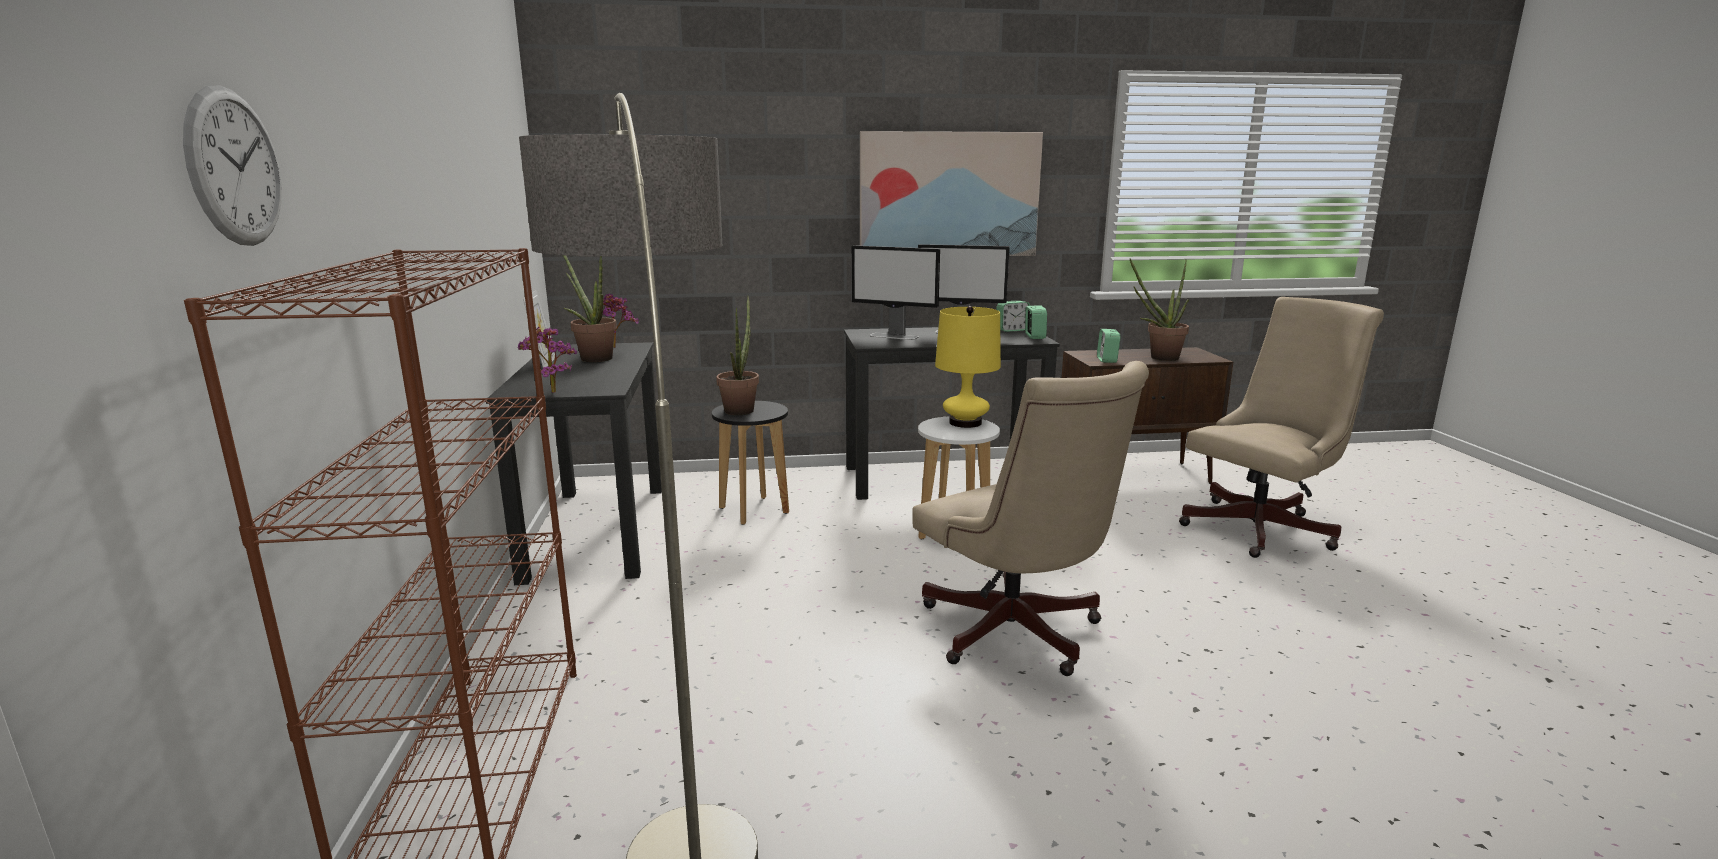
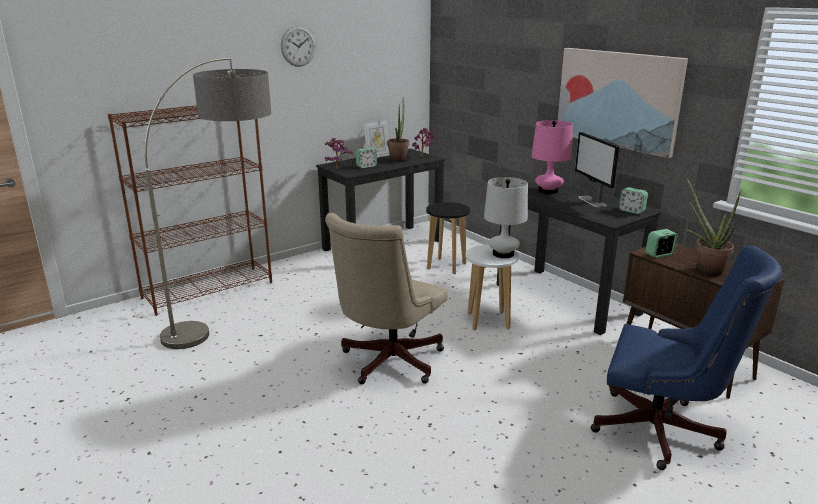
camera: 60 degrees right, 5 degrees up
wall clock [183,85,282,246] -> wall clock moved to [281,26,316,67]
potted plant [716,295,759,415] -> none
monitor [851,245,940,340] -> pink table lamp [532,120,573,194]
yellow table lamp [935,306,1001,428] -> white table lamp [484,177,528,258]
alarm clock [1025,305,1047,339] -> alarm clock moved to [356,148,377,168]
beige office chair [1179,297,1384,558] -> blue office chair [591,245,782,470]

